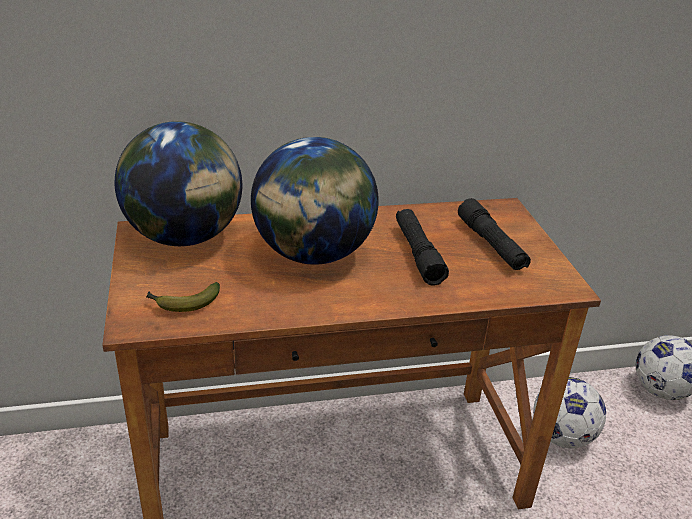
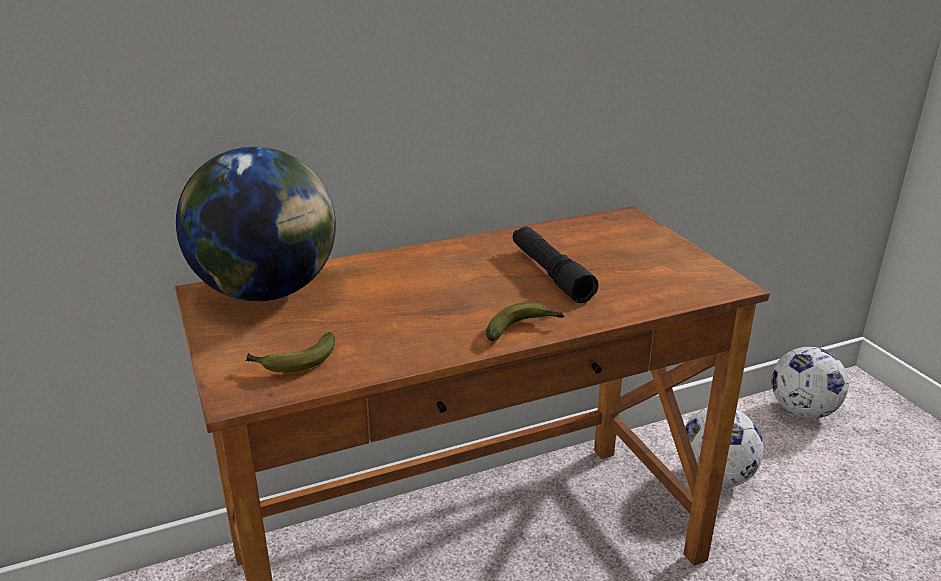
camera: 10 degrees left, 5 degrees down
globe [251,137,379,265] -> none
black flashlight [458,198,531,270] -> none
none -> banana [486,302,565,341]

